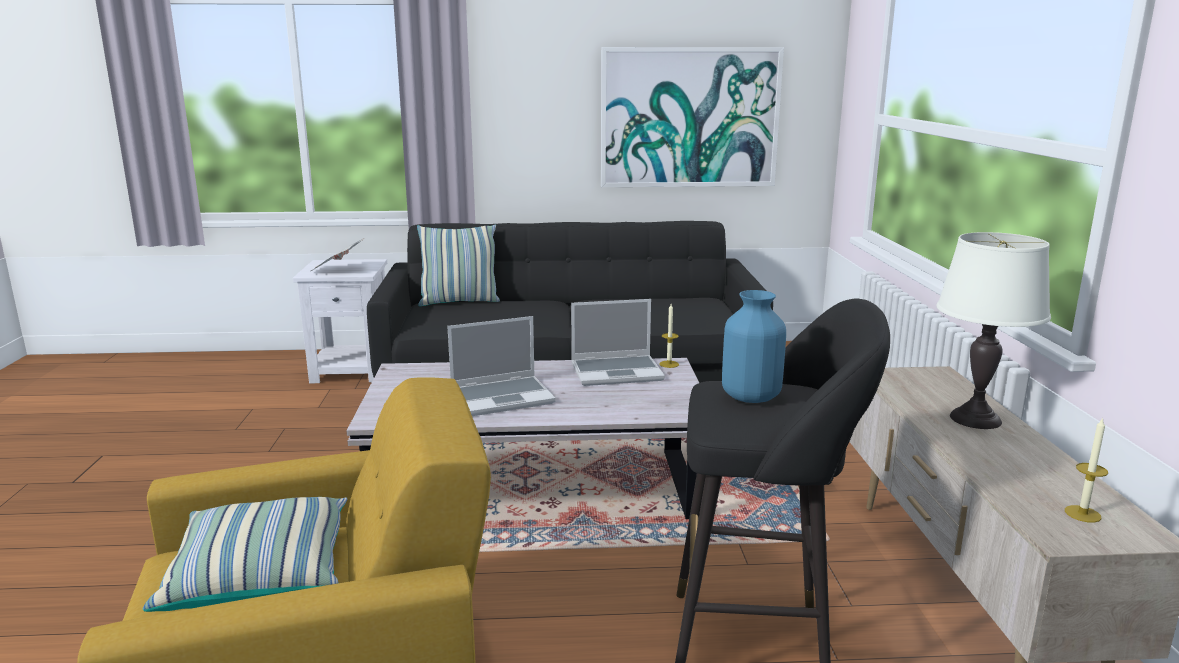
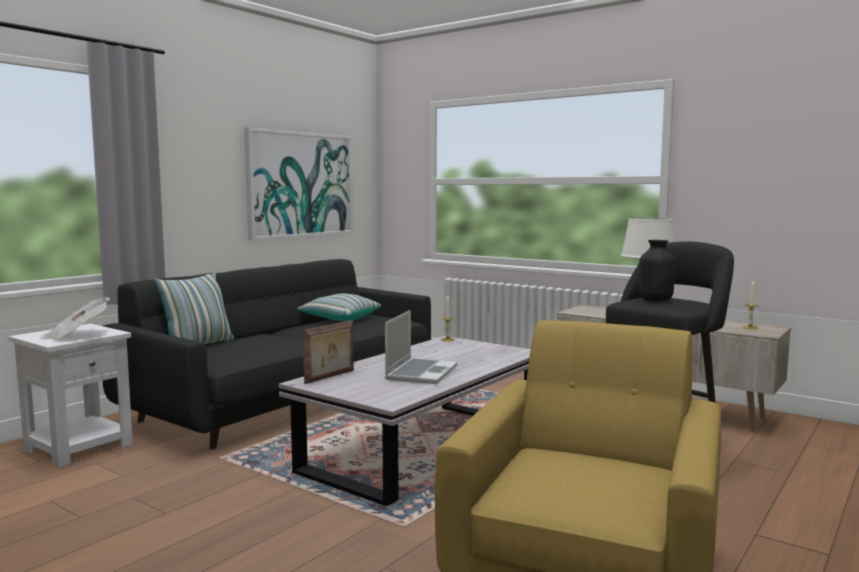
camera: 50 degrees left, 10 degrees down
pillow [143,497,348,612] -> pillow moved to [297,294,381,321]
laptop [571,299,665,386] -> none
blue vase [722,290,786,403] -> black vase [638,240,675,302]
none -> picture frame [303,320,354,384]

